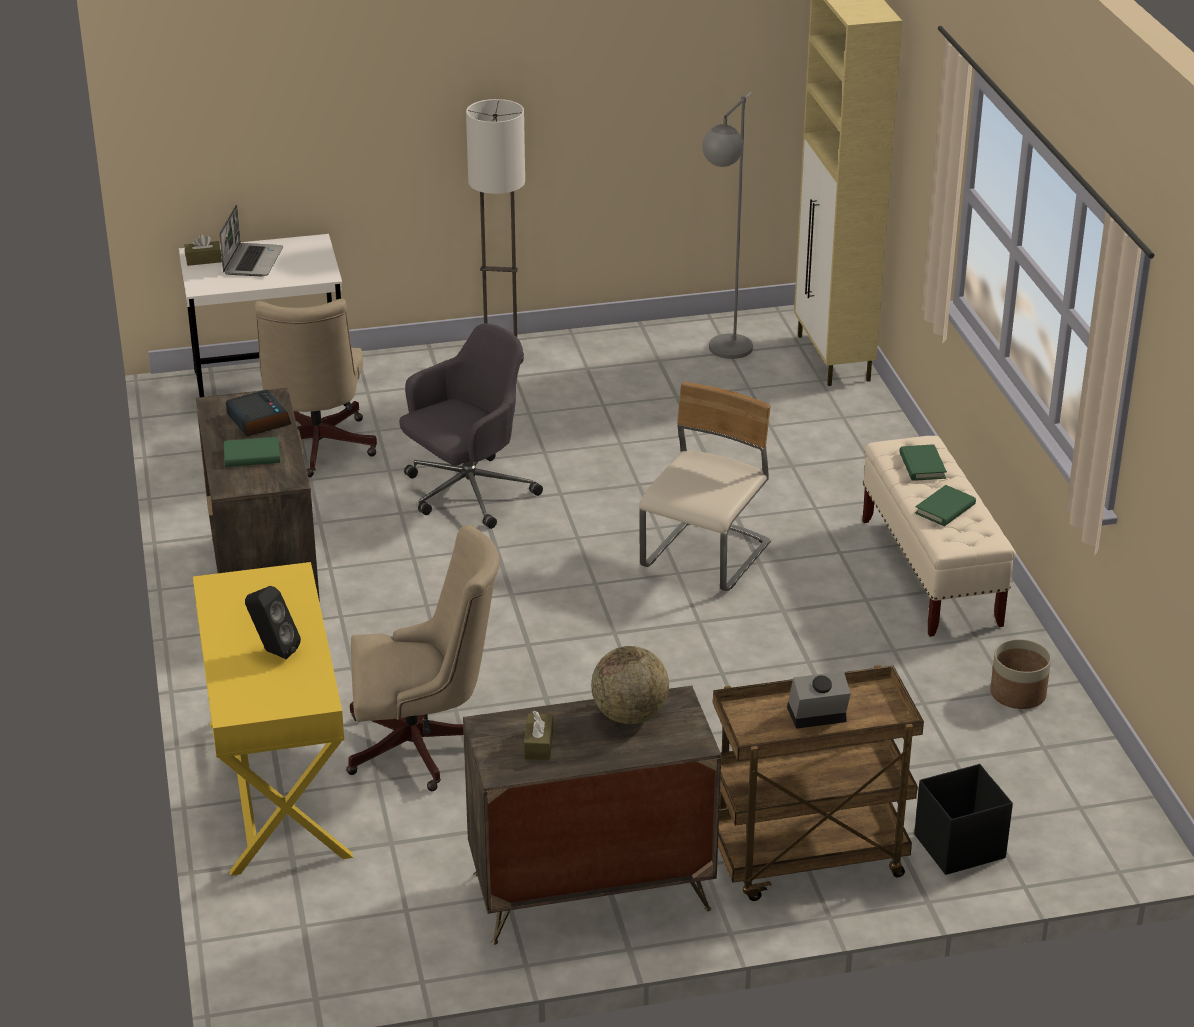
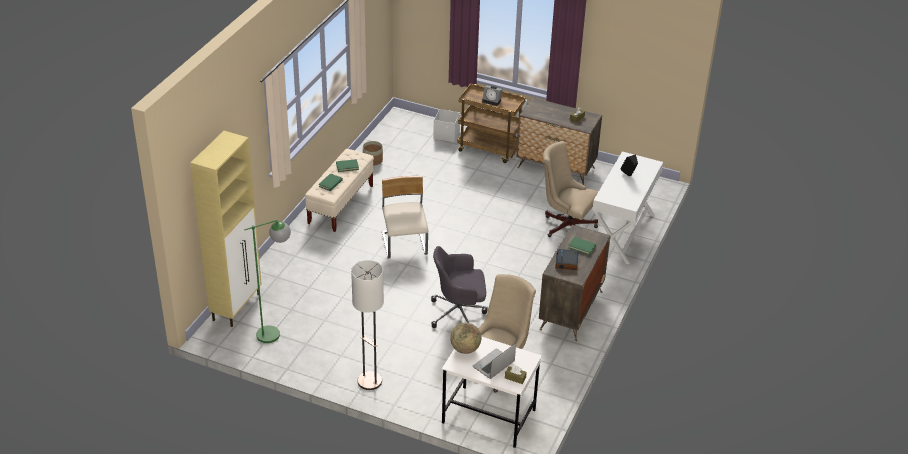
camera: 145 degrees left, 5 degrees up
yellow desk [193,562,353,876] -> white desk [592,151,663,264]
globe [591,646,669,724] -> globe moved to [450,323,481,354]
beige chair [639,382,771,591] -> beige chair turned 105 degrees clockwise [382,176,428,258]
grey floor lamp [702,92,753,359] -> green floor lamp [244,220,291,343]
black storage box [914,764,1013,875] -> white storage box [433,109,460,142]

